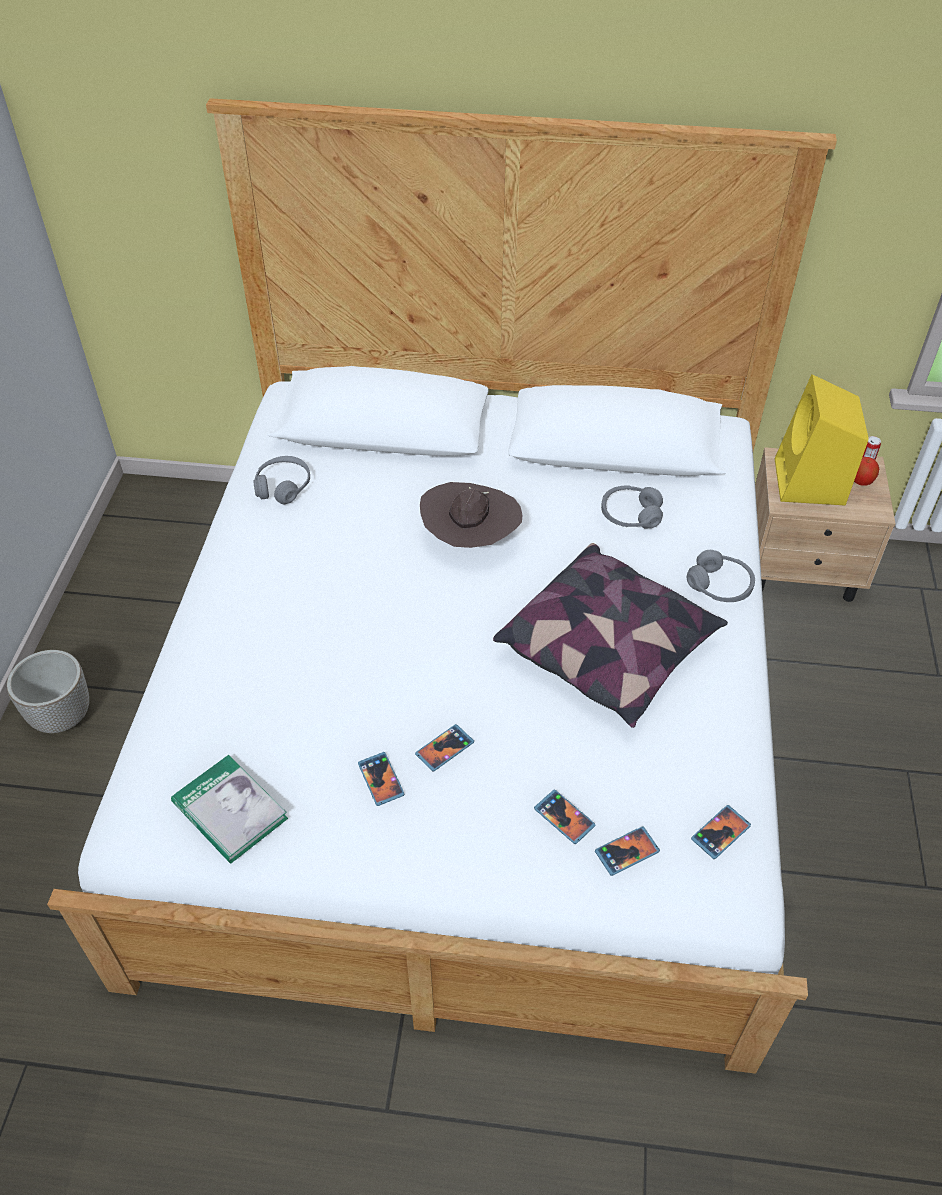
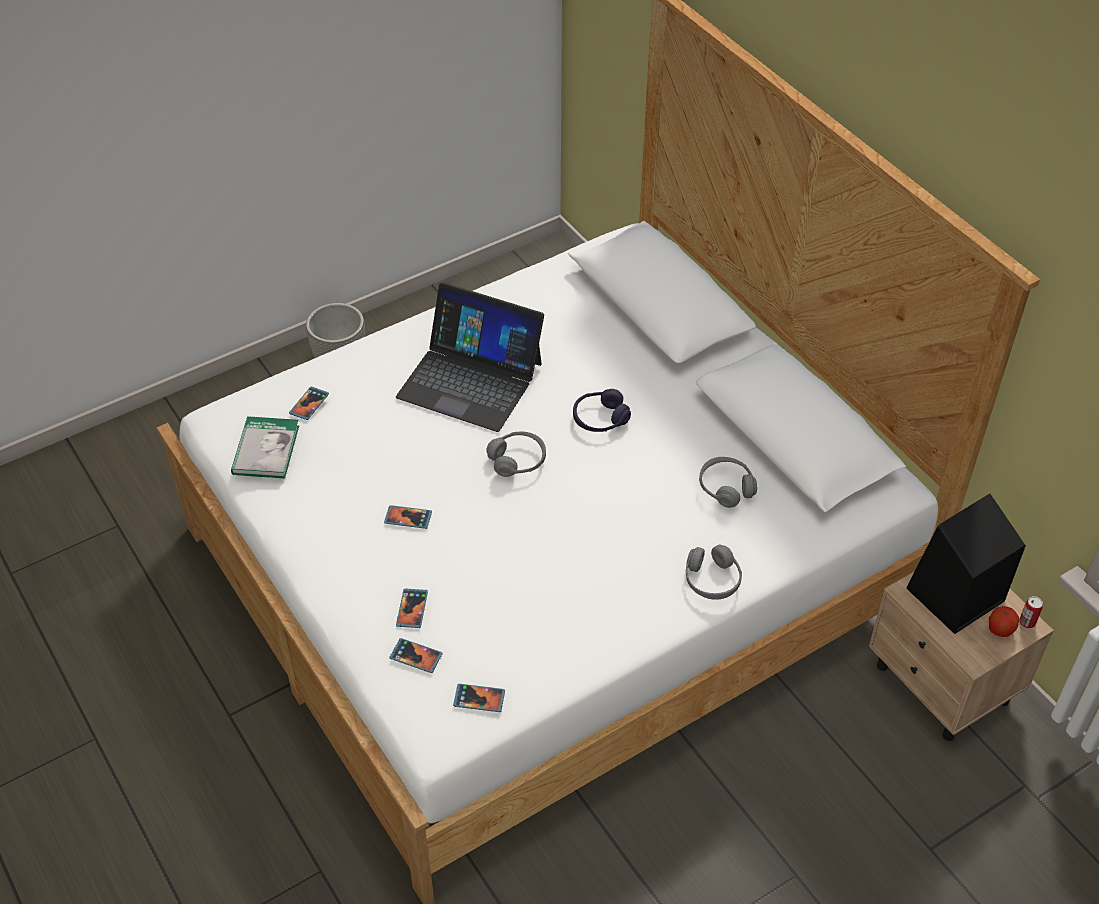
camera: 50 degrees right, 0 degrees up
grey headphones [253,456,310,504] -> grey headphones moved to [486,432,546,477]
phone [358,752,404,806] -> phone moved to [289,386,329,420]
brown hat [420,482,523,548] -> purple headphones [573,389,631,432]
pillow [493,543,728,728] -> none
yellow speaker [775,374,868,506] -> black speaker [906,494,1026,634]
none -> laptop [396,282,544,432]

